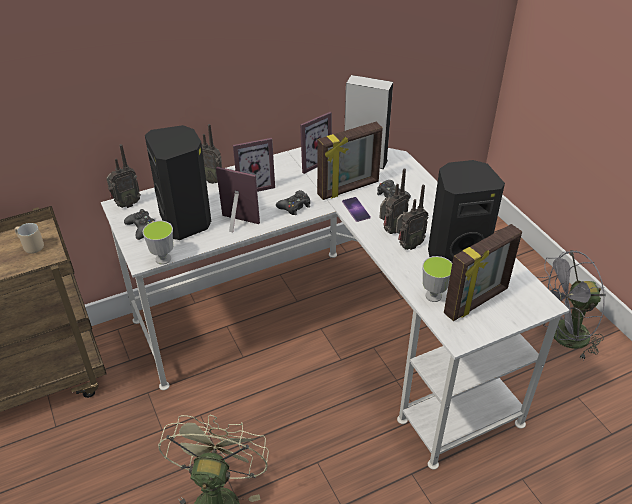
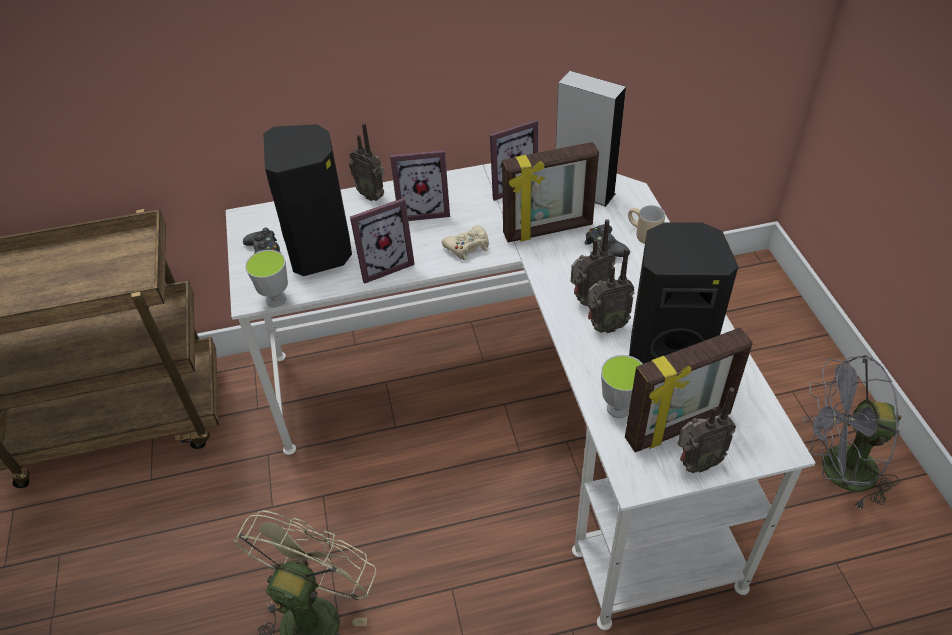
camera: 15 degrees right, 5 degrees up
beige mug [15,223,44,254] -> beige mug moved to [628,205,665,244]
radio [106,144,141,208] -> radio moved to [678,387,736,473]
picture frame [216,167,260,232] -> picture frame turned 120 degrees clockwise [350,198,415,284]
black game controller [276,190,310,215] -> beige game controller [442,225,489,260]
phone [342,197,371,222] -> none

